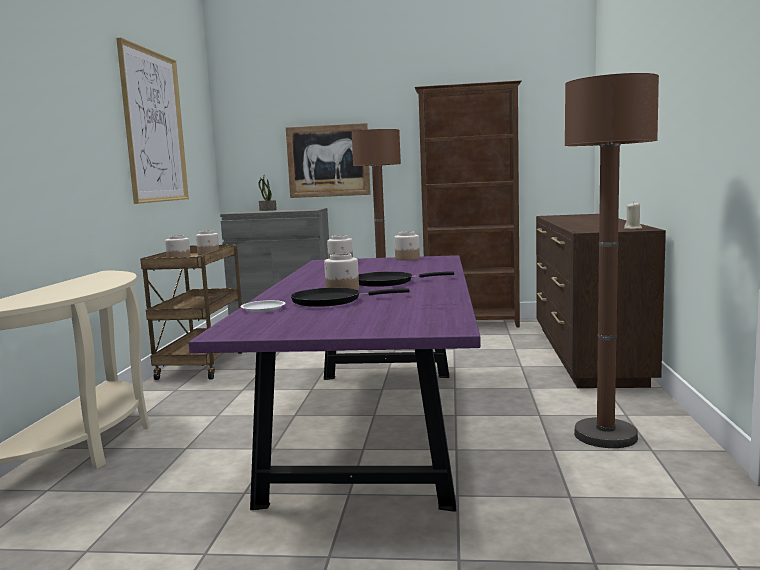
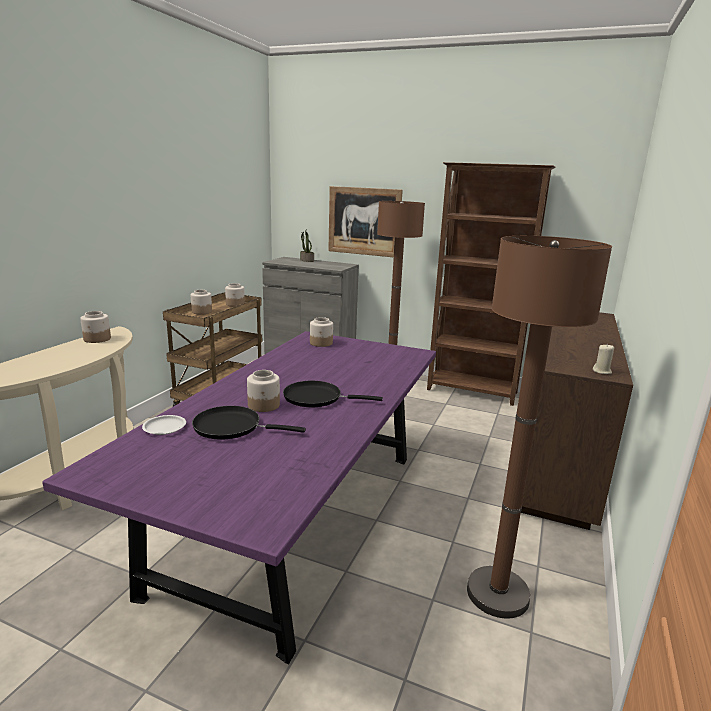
camera: 15 degrees right, 10 degrees up
picture [116,38,189,204] -> none
jar [394,231,420,260] -> jar moved to [80,311,111,343]

